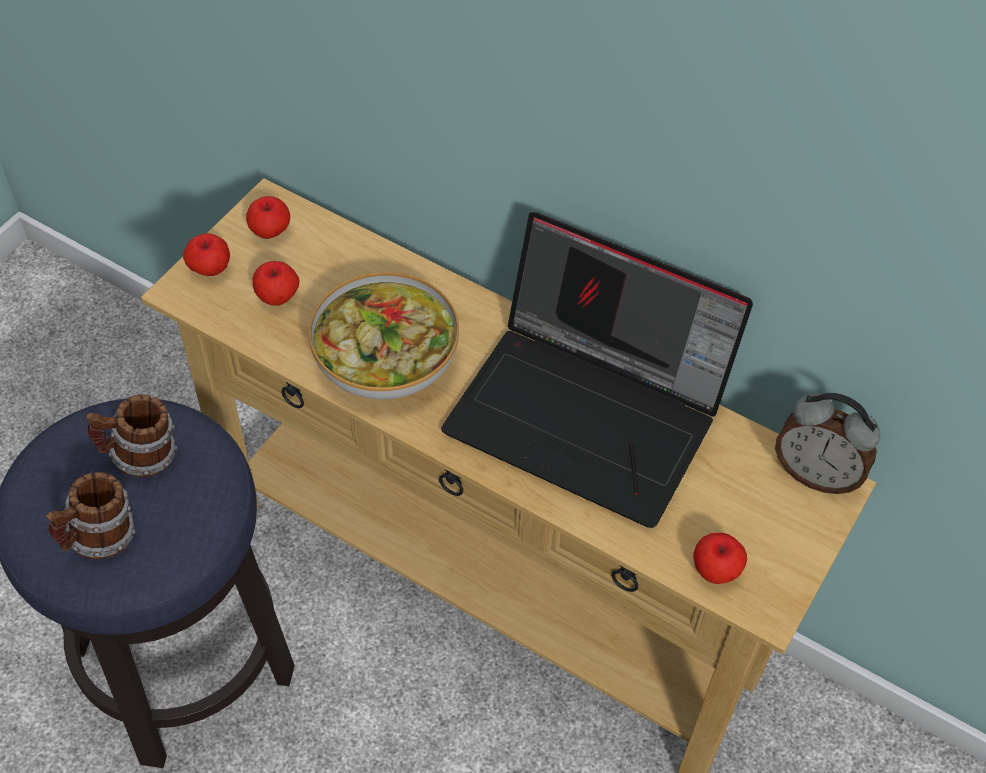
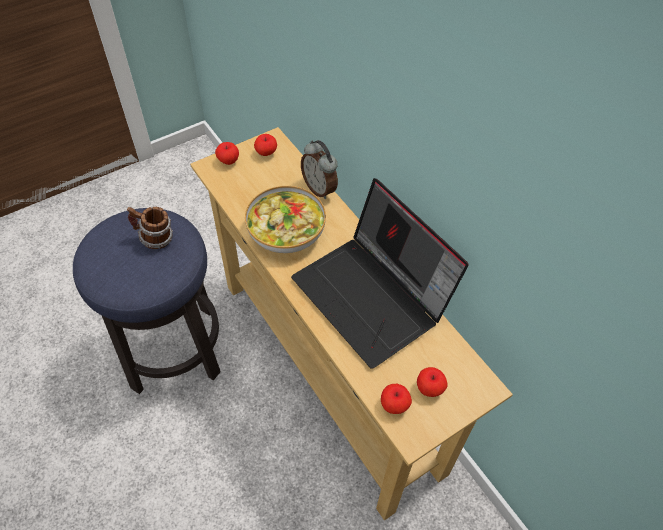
camera: 25 degrees right, 0 degrees up
mug [46,472,135,559] -> none
apple [253,261,299,305] -> apple moved to [417,367,448,397]
alarm clock [775,393,880,494] -> alarm clock moved to [301,140,338,199]

